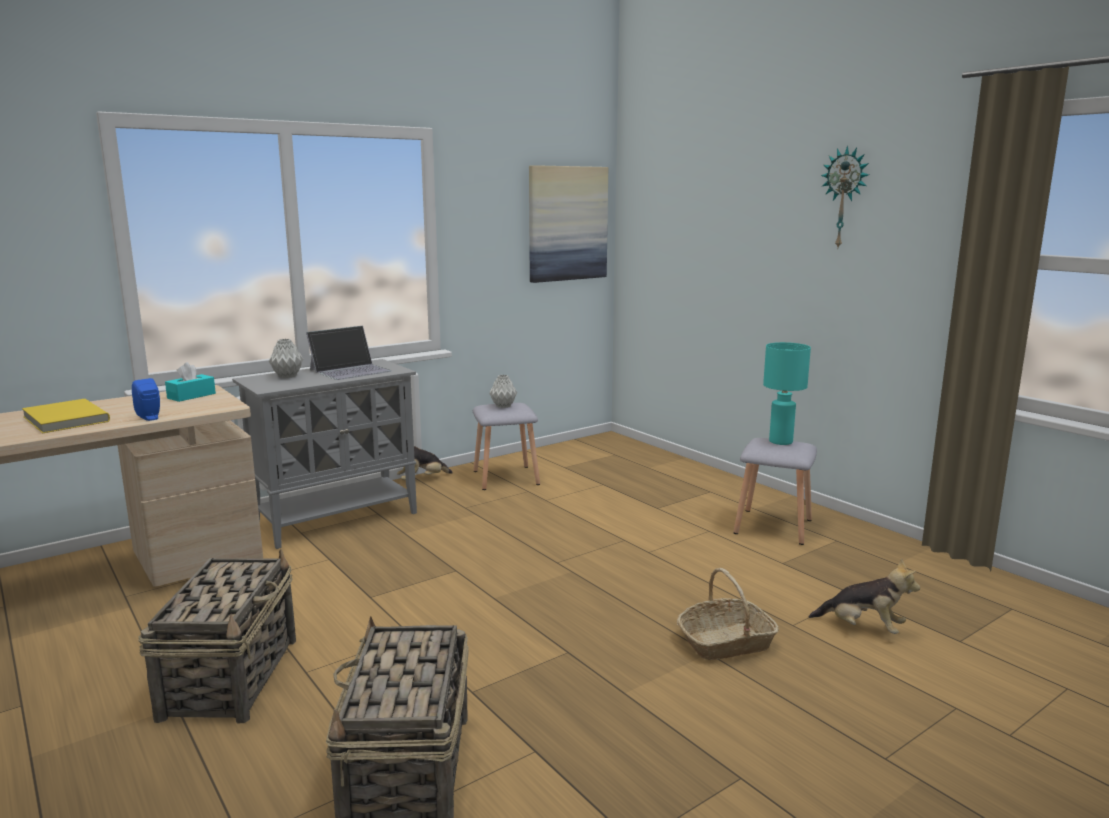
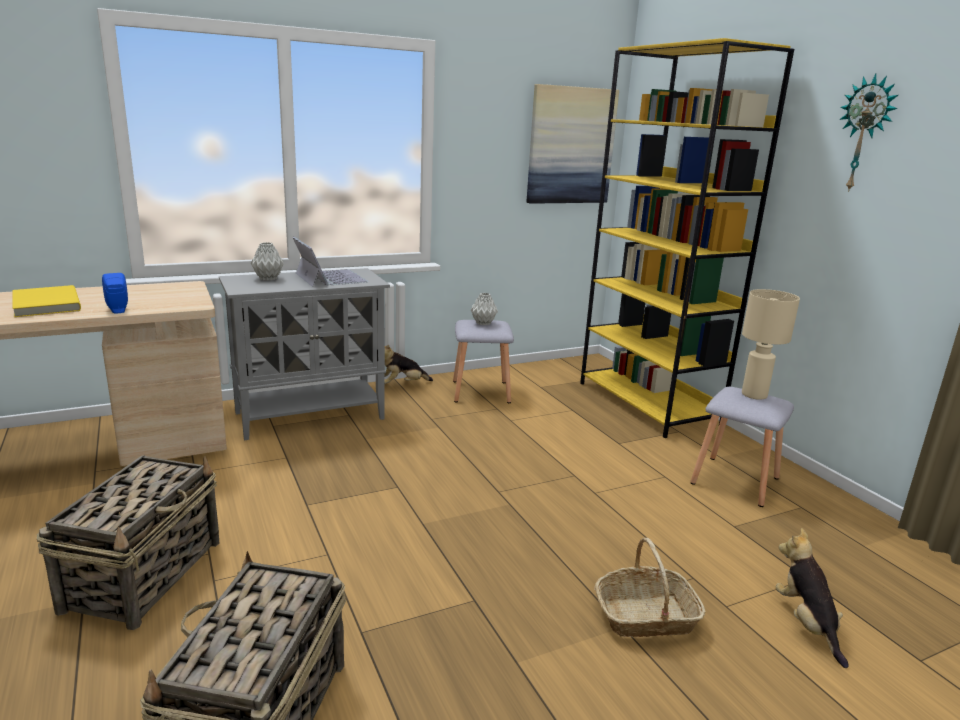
camera: 10 degrees right, 5 degrees up
turquoise tissue box [165,362,216,402] -> none
laptop [306,326,392,380] -> laptop turned 90 degrees counterclockwise [293,237,369,287]
turquoise table lamp [763,342,811,445] -> beige table lamp [742,289,800,400]
plush toy [809,558,920,634] -> plush toy turned 135 degrees counterclockwise [776,528,849,668]
none -> yellow bookcase [580,38,794,438]

